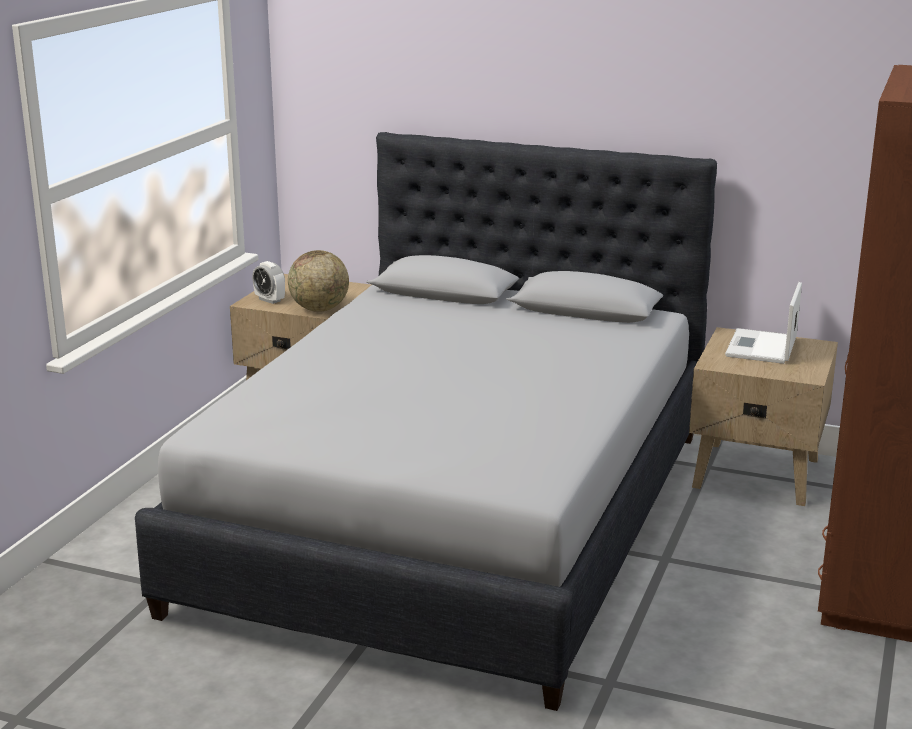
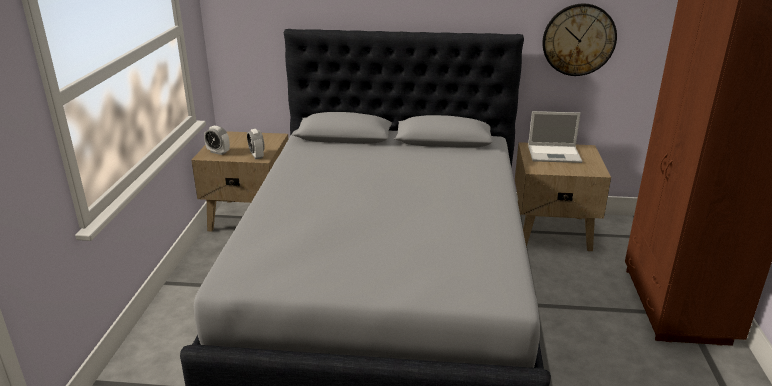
camera: 15 degrees left, 5 degrees up
globe [288,250,349,312] -> alarm clock [247,129,265,159]
laptop [725,282,802,364] -> laptop turned 90 degrees counterclockwise [528,111,582,163]
none -> wall clock [542,3,617,76]

